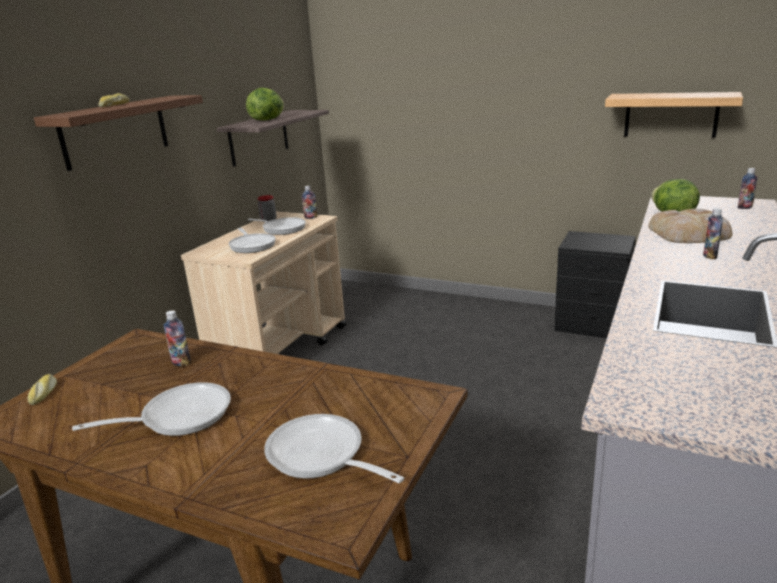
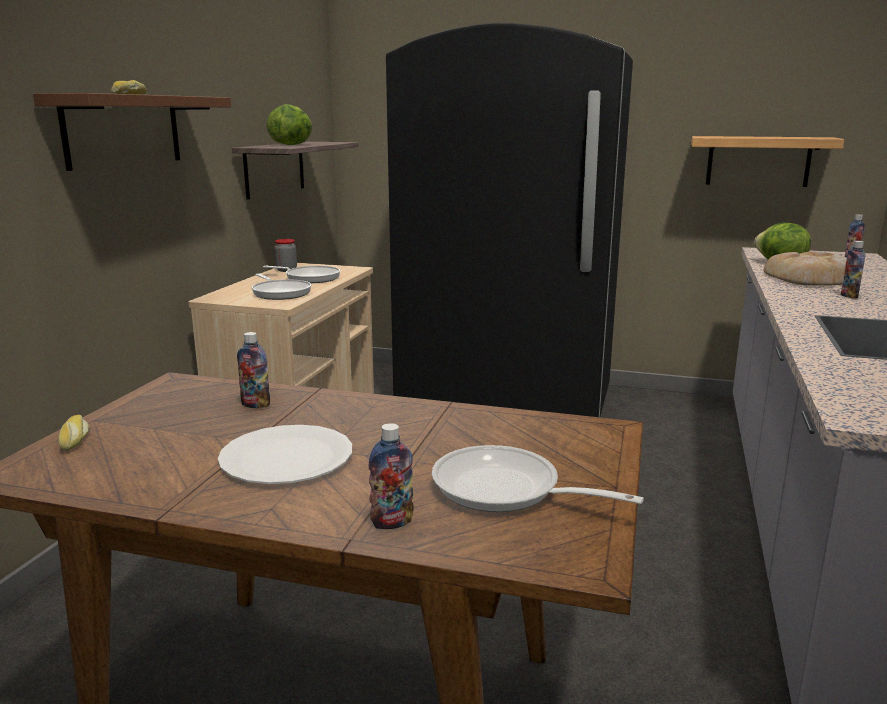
camera: 10 degrees left, 5 degrees down
frying pan [72,382,231,436] -> white plate [218,425,352,484]
bottle [302,185,318,219] -> bottle moved to [368,423,414,529]
black nightstand [555,231,636,338] -> none
none -> black fridge [386,23,633,417]

